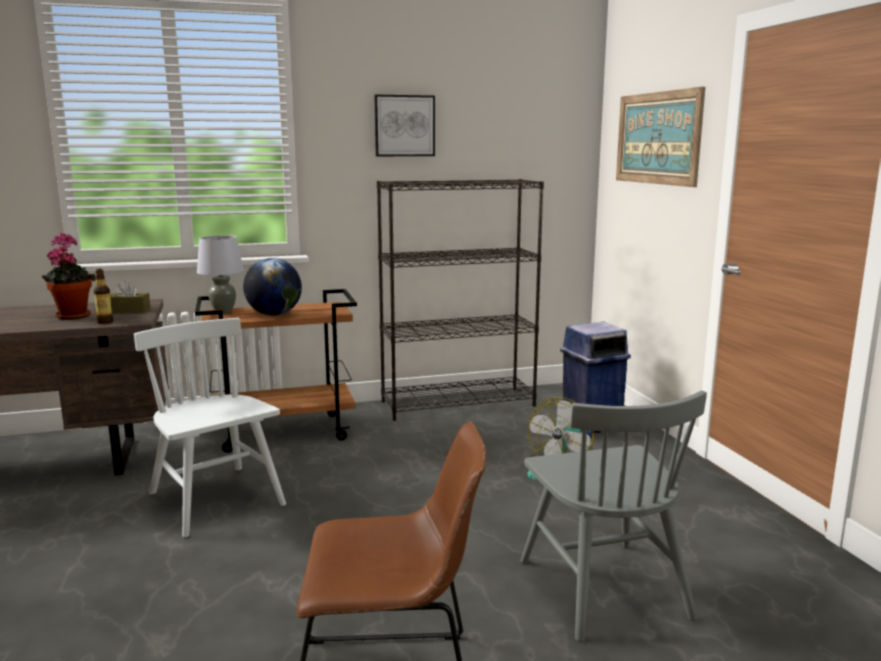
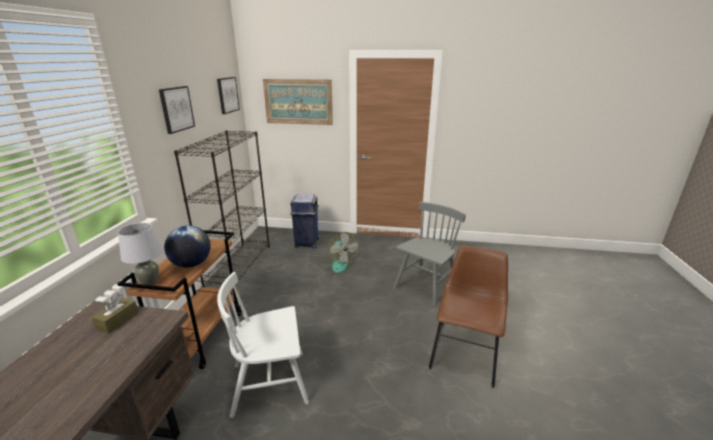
camera: 65 degrees left, 10 degrees up
potted plant [41,233,96,320] -> none
bottle [94,269,113,324] -> none
grey chair [521,390,707,642] -> grey chair turned 60 degrees counterclockwise [393,202,466,307]
none -> picture [217,77,240,114]

